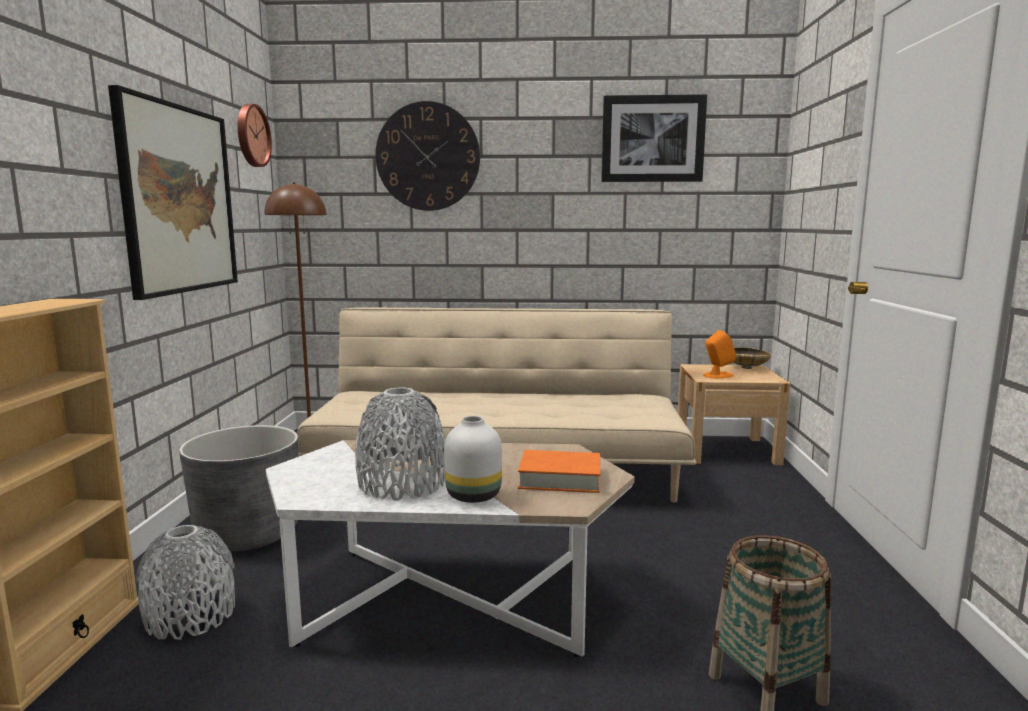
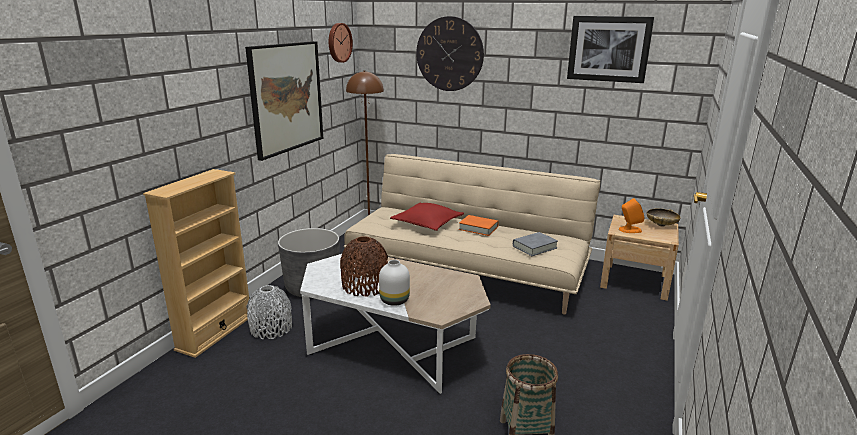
camera: 20 degrees right, 10 degrees up
grey vase [355,388,445,500] -> brown vase [340,236,388,297]
orange book [518,450,600,493] -> orange book moved to [459,215,499,236]
none -> red pillow [390,202,464,231]
none -> grey book [513,232,558,256]

